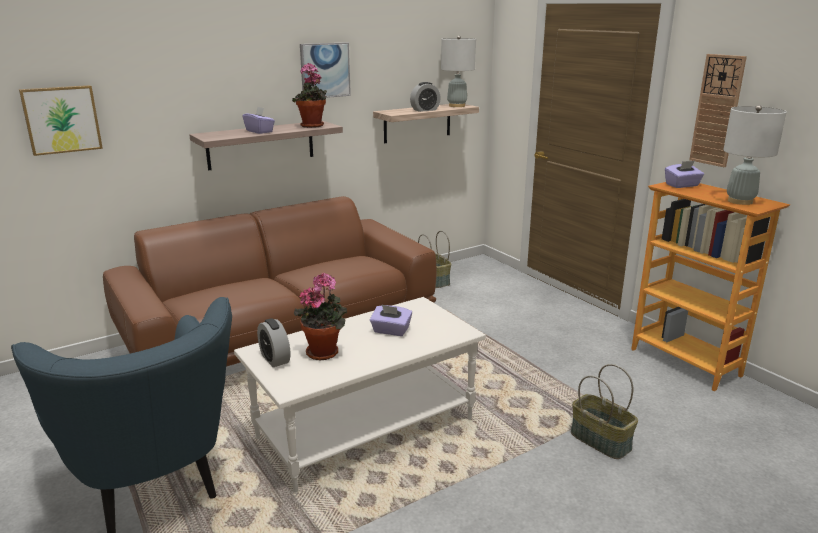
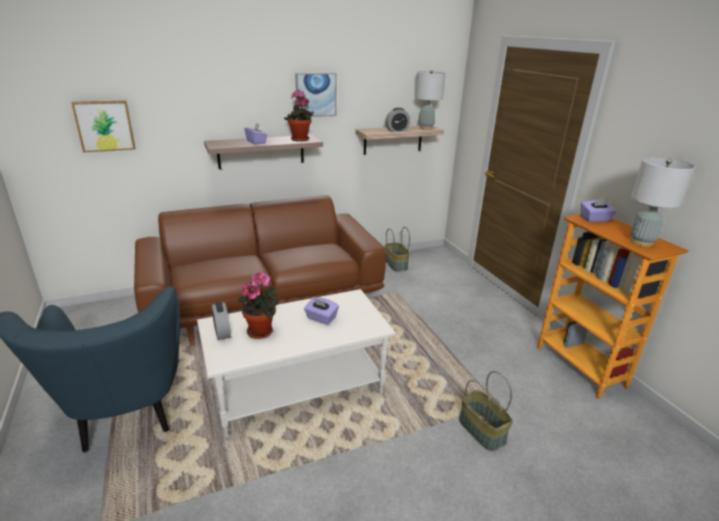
camera: 10 degrees right, 5 degrees up
wall clock [689,54,747,167] -> none

